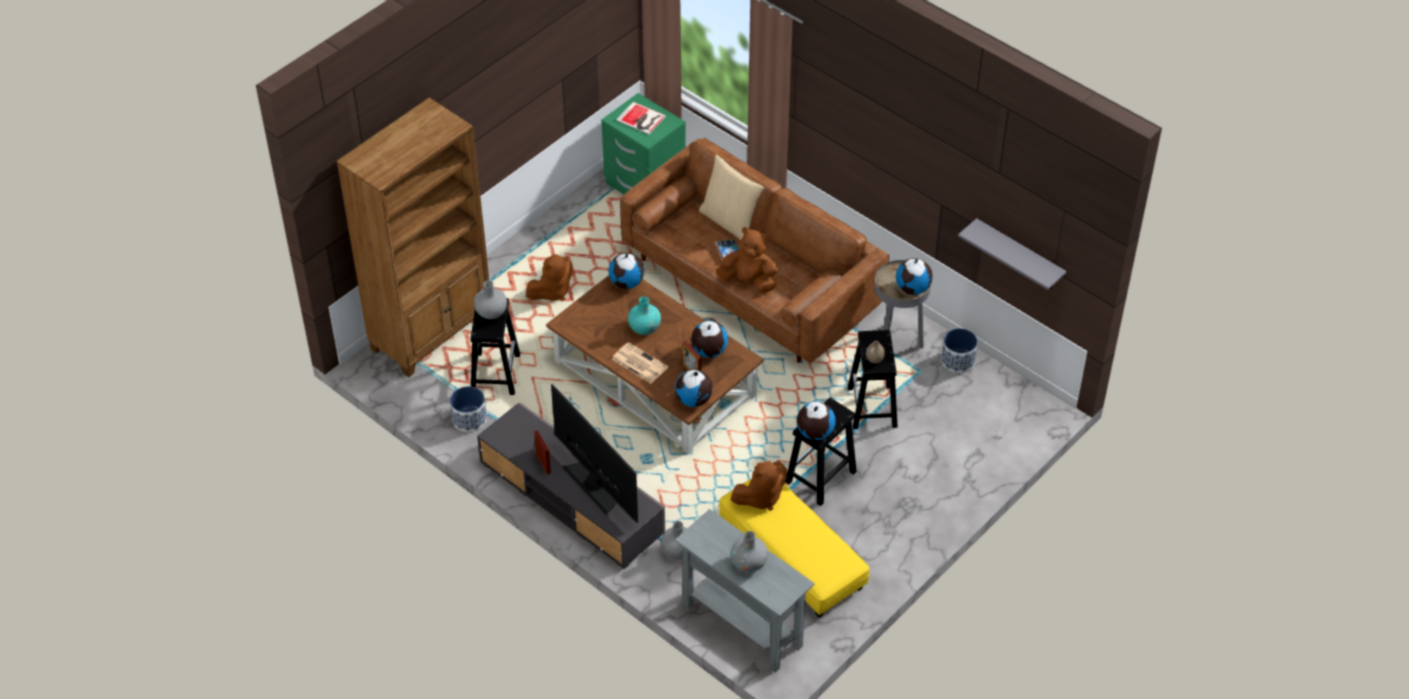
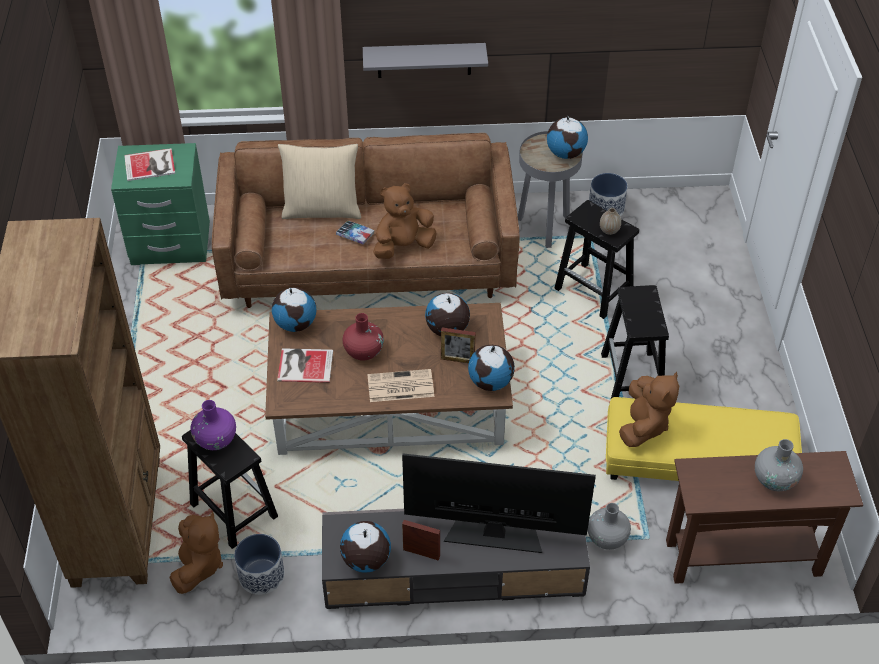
camera: 45 degrees left, 0 degrees up
grey vase [474,280,507,319] -> purple vase [191,400,236,450]
brown plush toy [526,254,573,301] -> brown plush toy moved to [169,511,223,594]
turquoise vase [628,296,661,335] -> red vase [343,313,384,361]
grey console table [675,509,815,673] -> brown console table [666,451,863,584]
globe [797,402,836,440] -> globe moved to [340,521,391,573]
grey shelf [958,218,1066,290] -> grey shelf moved to [363,43,488,78]
none -> book [277,348,333,383]

